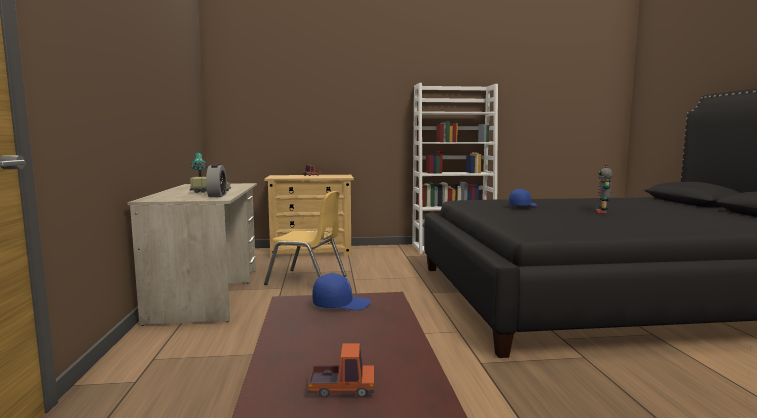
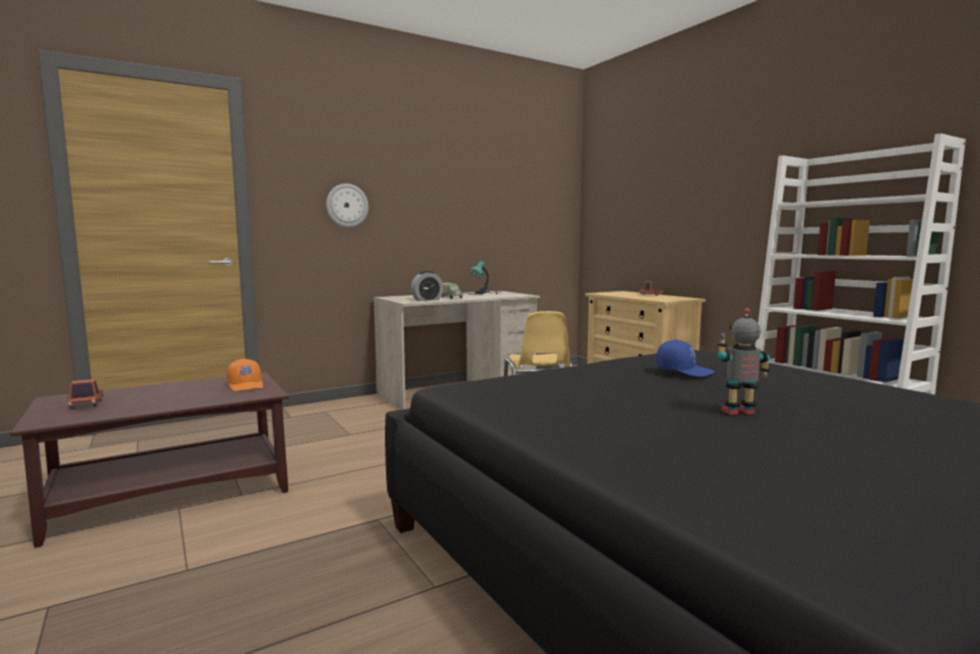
camera: 65 degrees right, 0 degrees up
blue cap [312,273,371,310] -> orange cap [227,359,263,391]
none -> wall clock [326,184,369,228]

